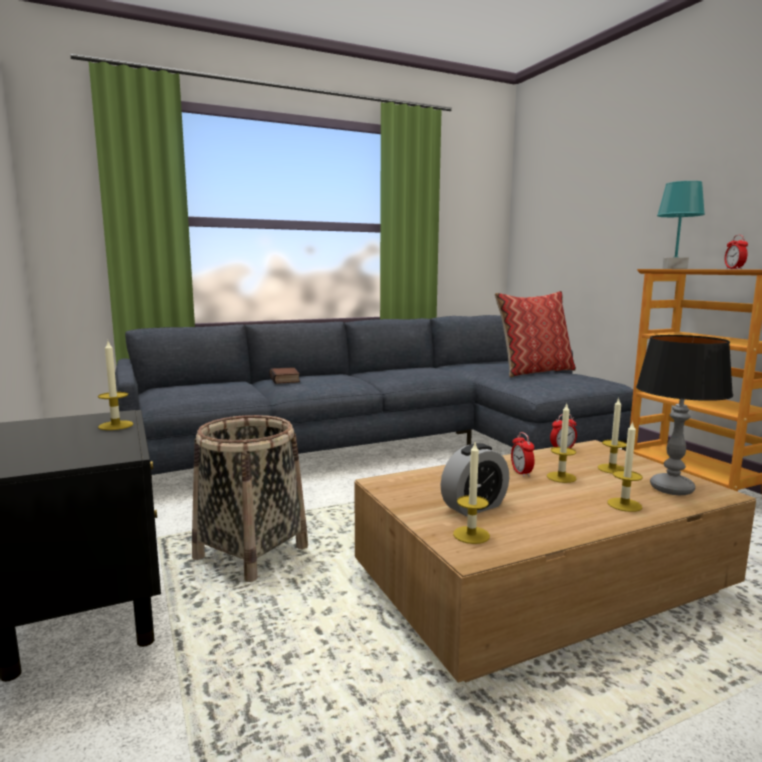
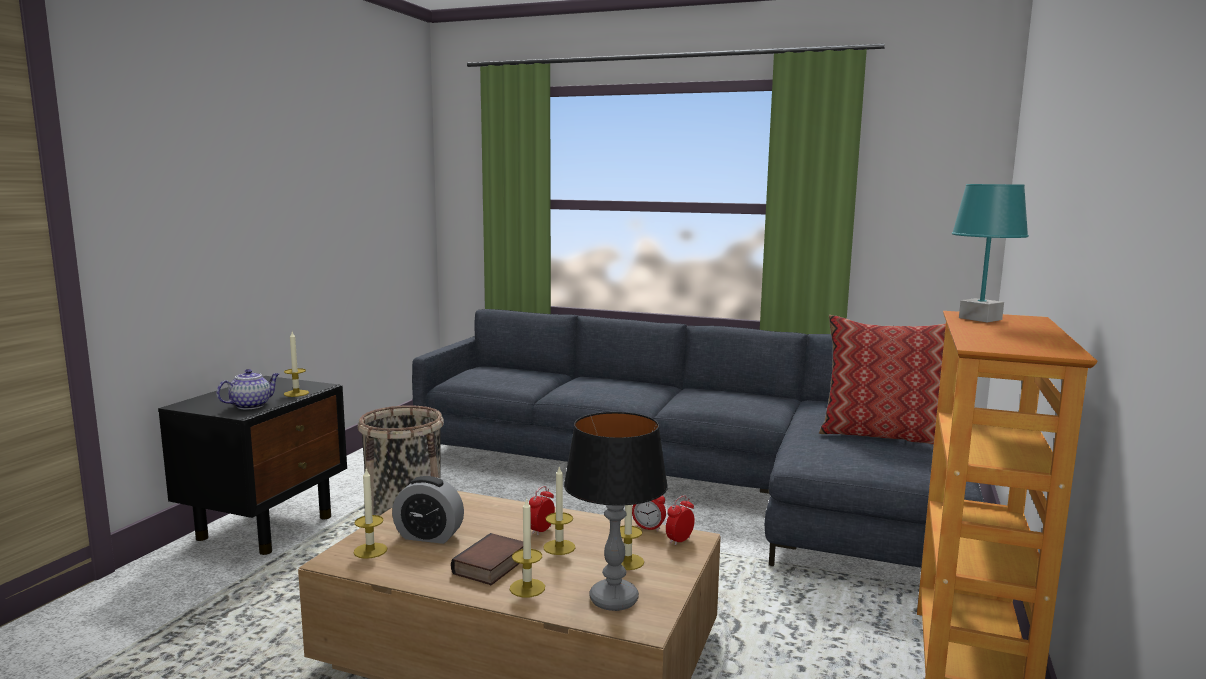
camera: 45 degrees right, 0 degrees up
book [269,367,300,384] -> book moved to [451,533,523,585]
alarm clock [725,235,748,269] -> alarm clock moved to [666,495,695,545]
none -> teapot [216,369,279,410]

